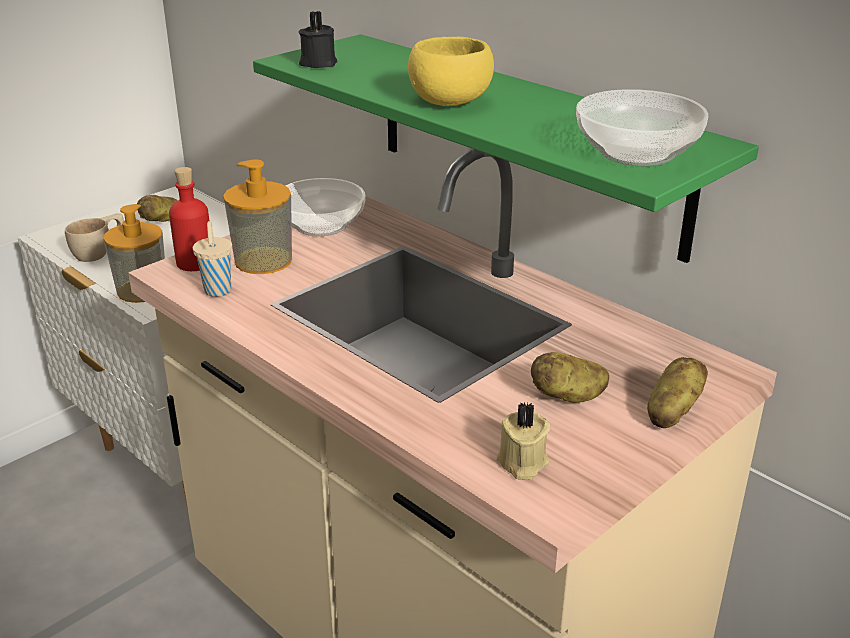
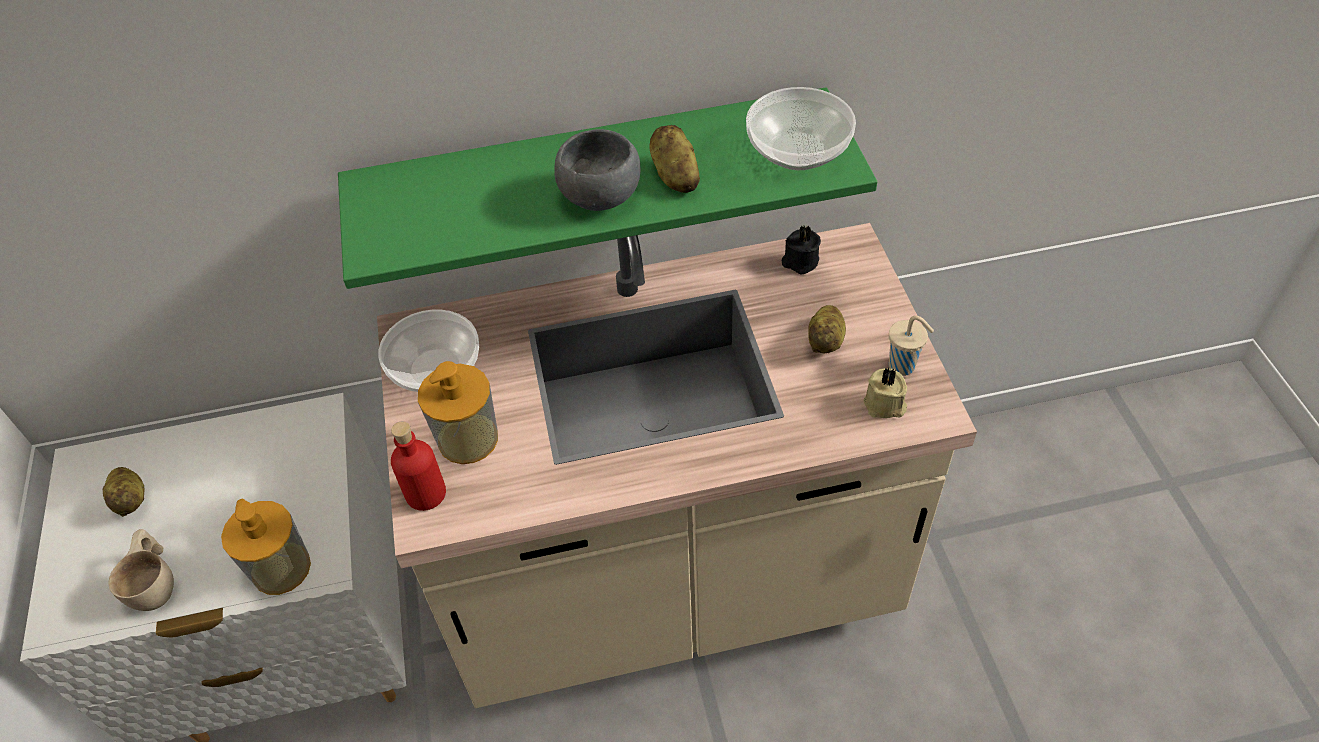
camera: 55 degrees left, 20 degrees up
beige cup [193,221,232,297] -> beige cup moved to [889,315,934,376]
black candle [298,11,337,68] -> black candle moved to [782,226,821,274]
yellow bowl [408,37,494,106] -> grey bowl [554,129,641,211]
potato [647,357,708,428] -> potato moved to [650,125,700,193]

